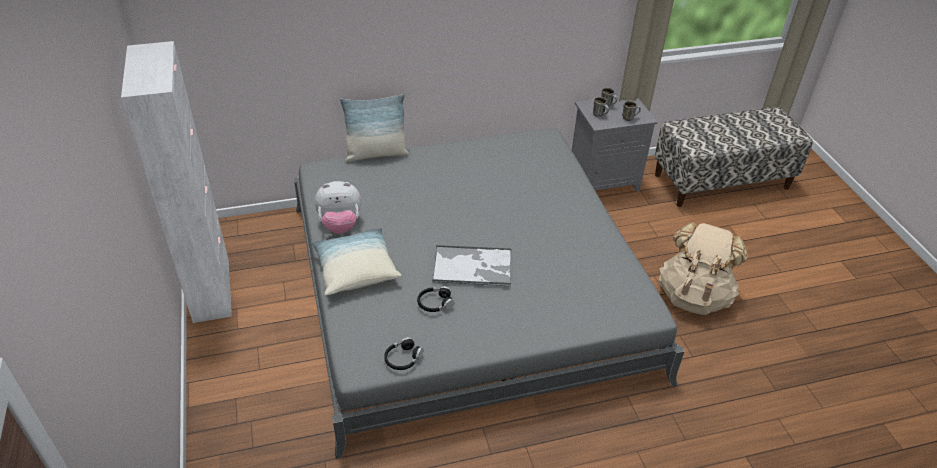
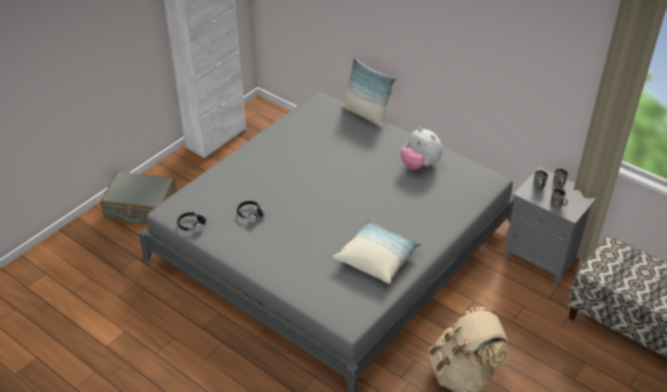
camera: 55 degrees right, 0 degrees up
pillow [311,228,402,295] -> pillow moved to [333,219,422,284]
plush toy [315,181,361,234] -> plush toy moved to [400,128,442,170]
tray [432,245,512,286] -> none
none -> grey suitcase [101,171,177,224]

